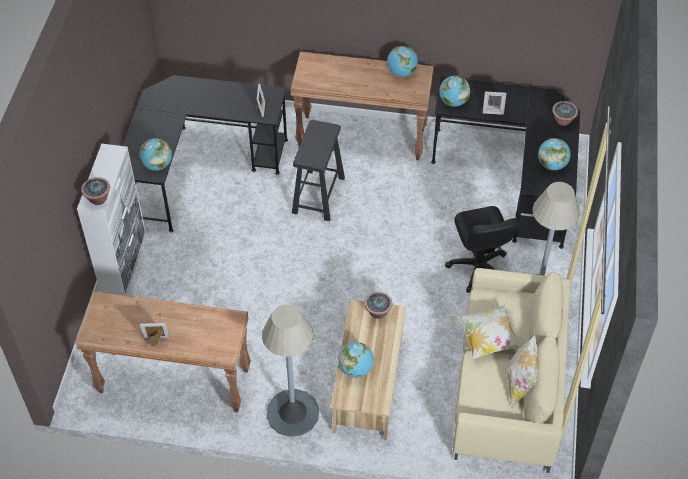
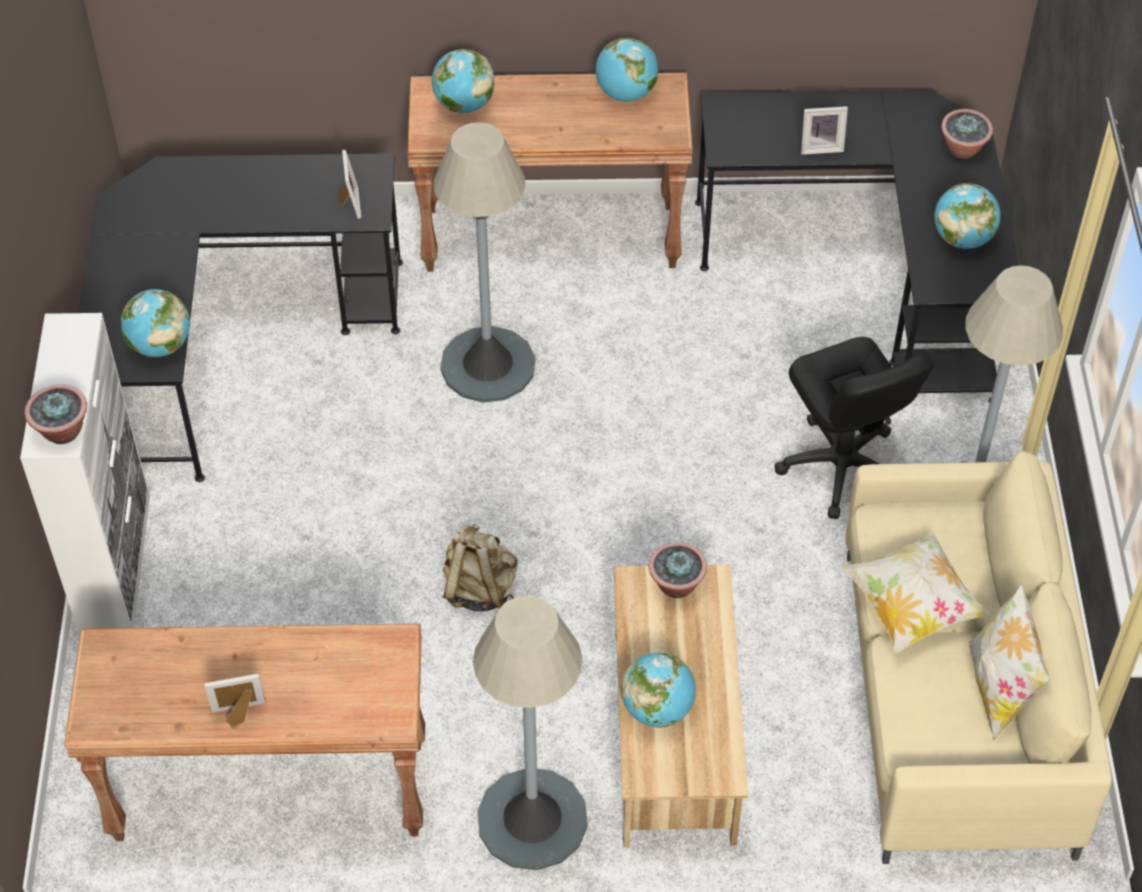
camera: 10 degrees left, 0 degrees up
black stool [292,120,345,221] -> grey floor lamp [434,122,535,403]
globe [439,76,470,107] -> globe moved to [432,49,495,113]
none -> beige backpack [442,524,517,611]

